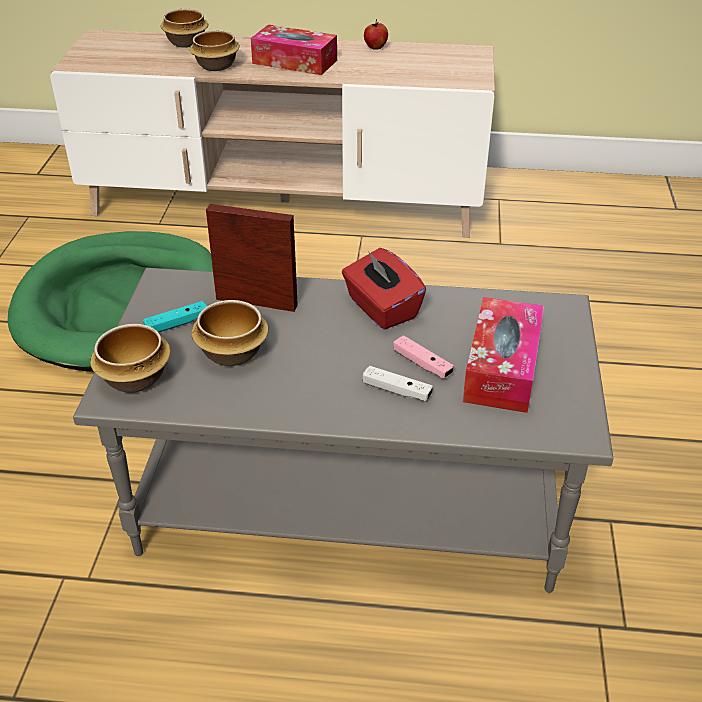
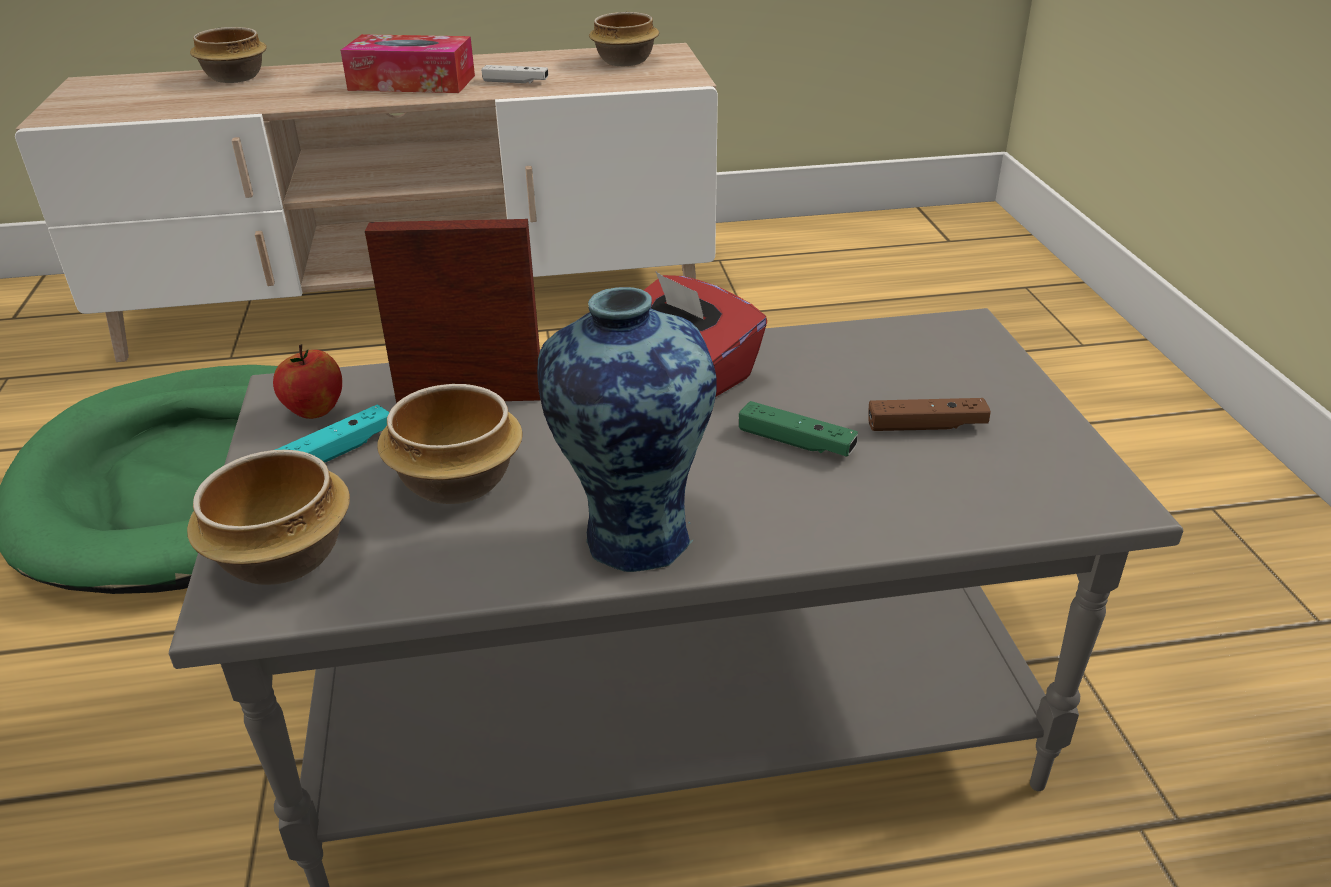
camera: 15 degrees left, 5 degrees down
bowl [190,30,240,71] -> bowl moved to [589,12,659,66]
white game controller [363,366,433,401] -> white game controller moved to [481,65,548,83]
apple [364,19,388,50] -> apple moved to [273,344,342,419]
pink game controller [393,335,454,379] -> green game controller [739,401,858,456]
tissue box [463,297,544,413] -> brown game controller [868,398,991,431]
none -> vase [537,287,717,572]

